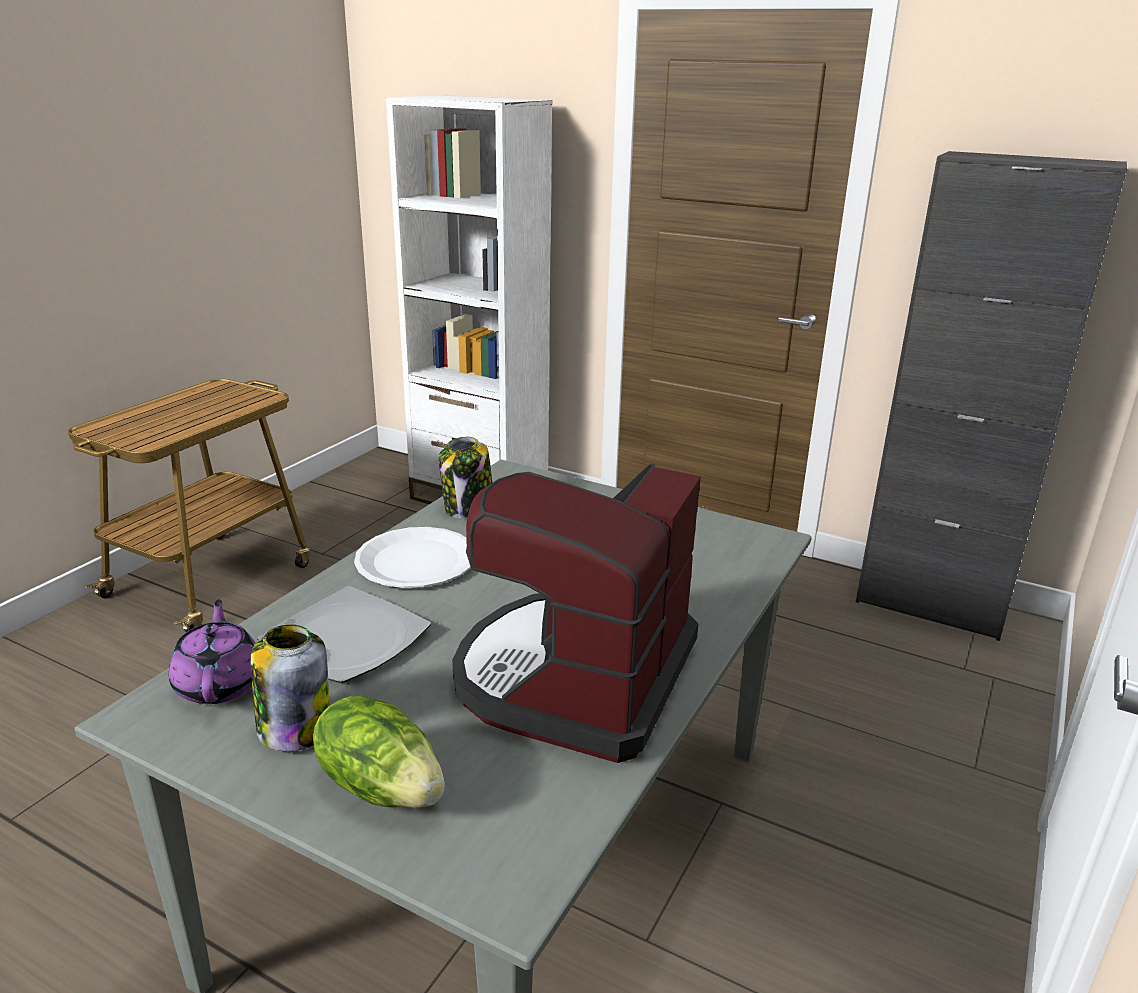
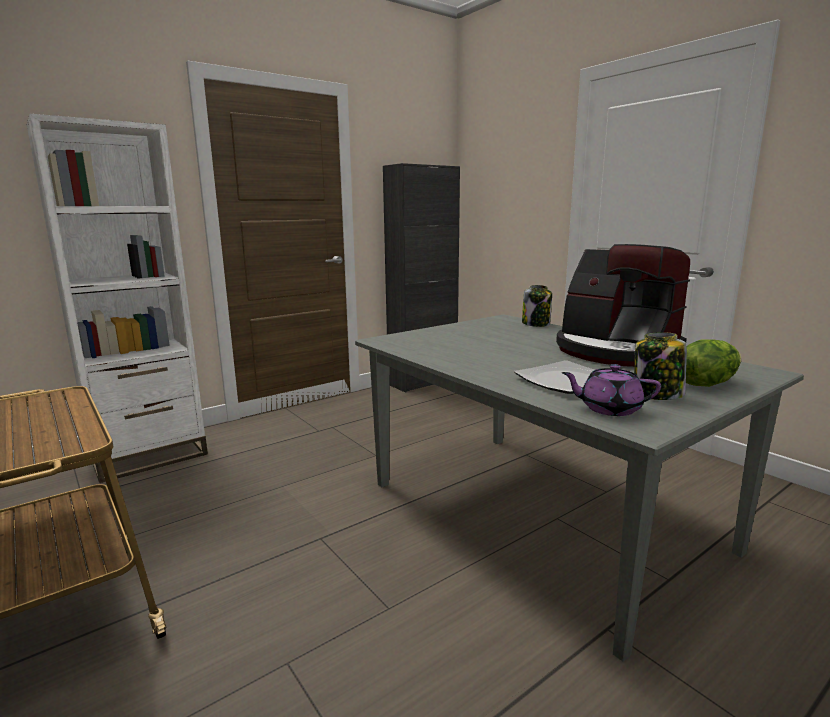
camera: 65 degrees left, 10 degrees down
white plate [354,527,471,588] -> none
jar [439,437,492,518] -> jar moved to [522,285,552,327]

